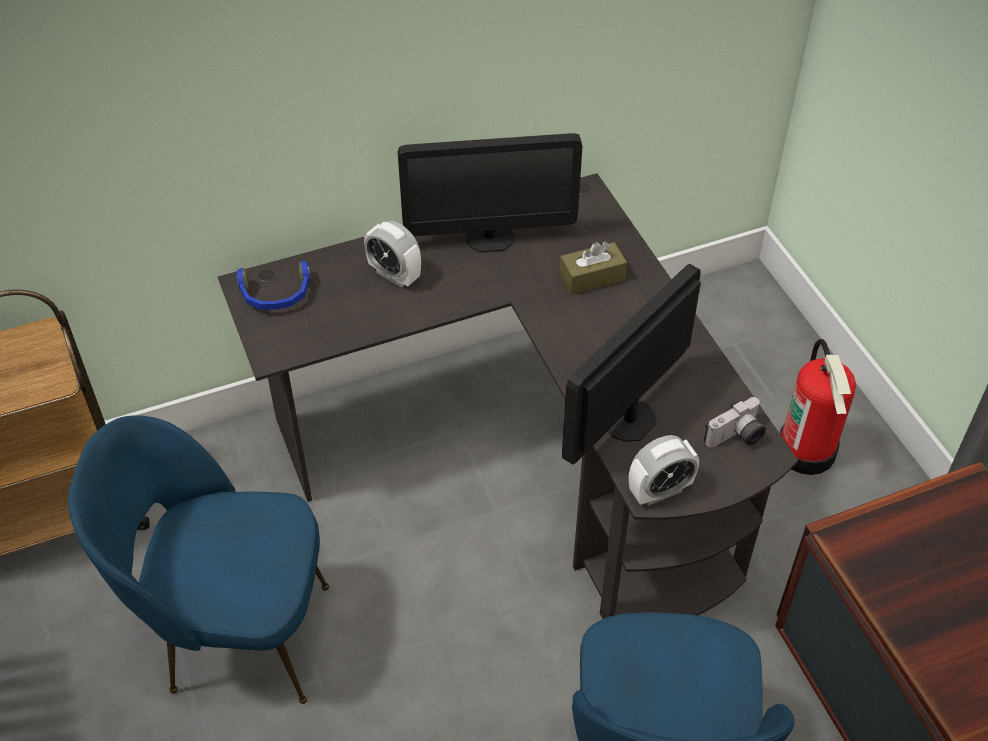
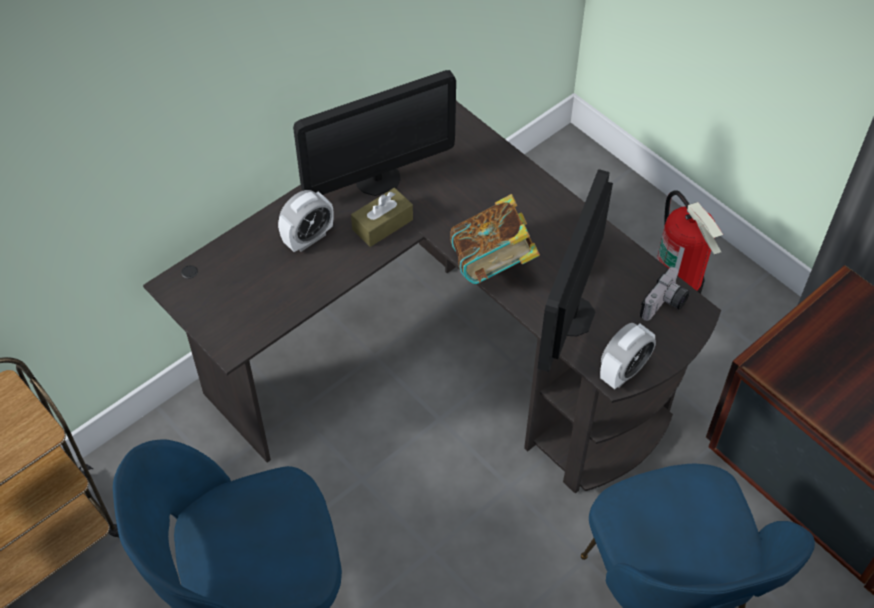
camera: 20 degrees left, 5 degrees up
blue headphones [237,261,310,310] -> none
alarm clock [364,221,421,287] -> alarm clock turned 60 degrees counterclockwise [278,190,334,252]
brown tissue box [559,242,627,295] -> brown tissue box moved to [351,188,413,247]
none -> book [450,194,540,284]

